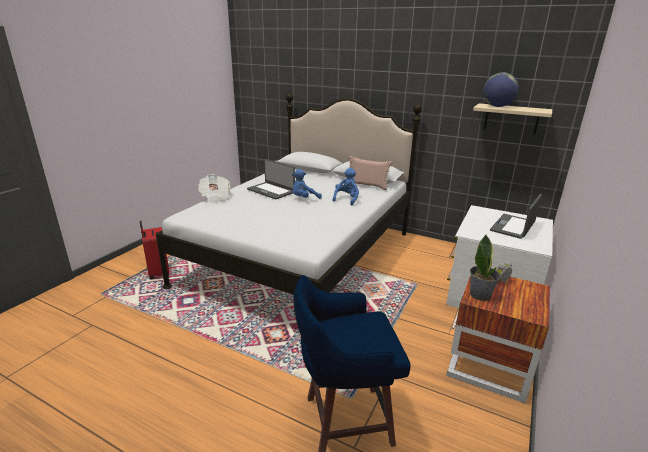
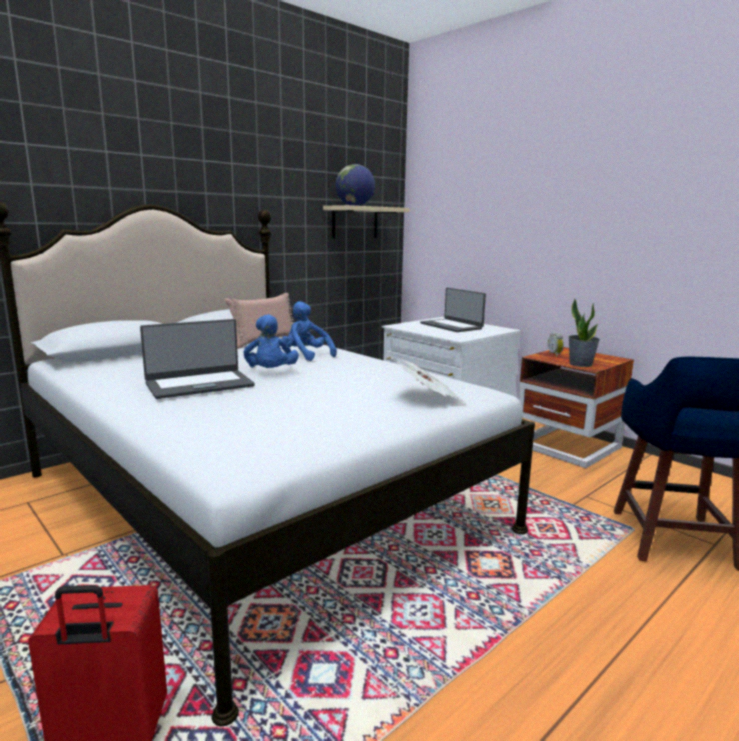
camera: 70 degrees left, 10 degrees down
newspaper [198,174,231,204] -> newspaper moved to [389,356,466,402]

